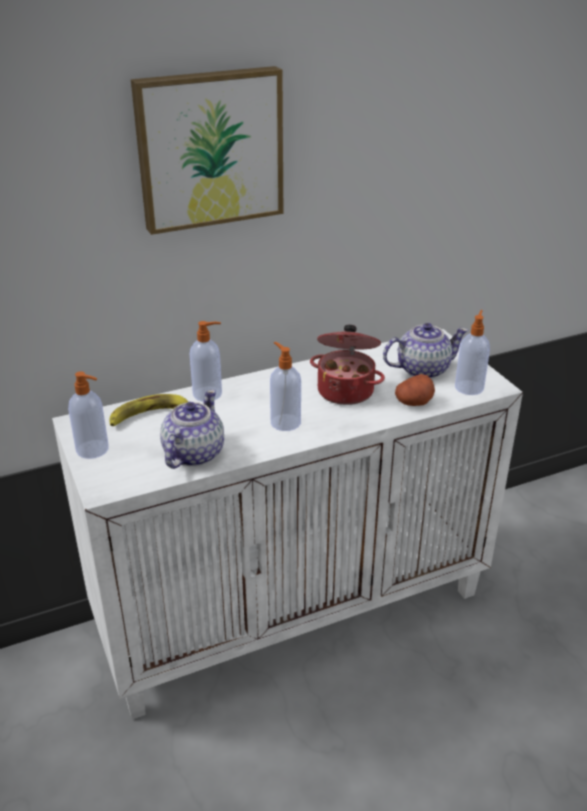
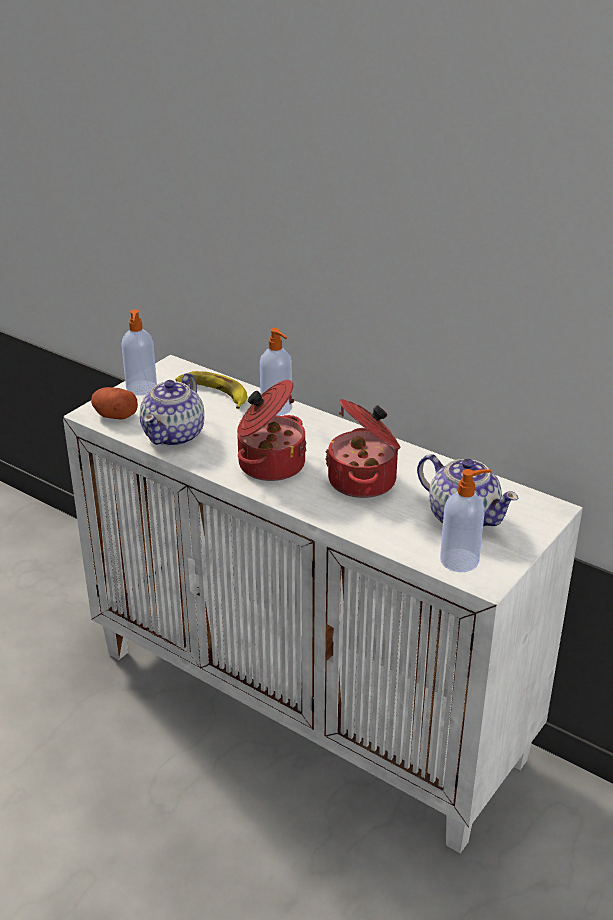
camera: 60 degrees right, 0 degrees up
picture [131,66,283,235] -> none
teapot [160,390,224,469] -> teapot turned 120 degrees clockwise [140,373,204,447]
soap dispenser [270,342,301,431] -> cooking pot [237,380,307,481]
potato [395,374,435,406] -> potato moved to [91,387,138,419]

